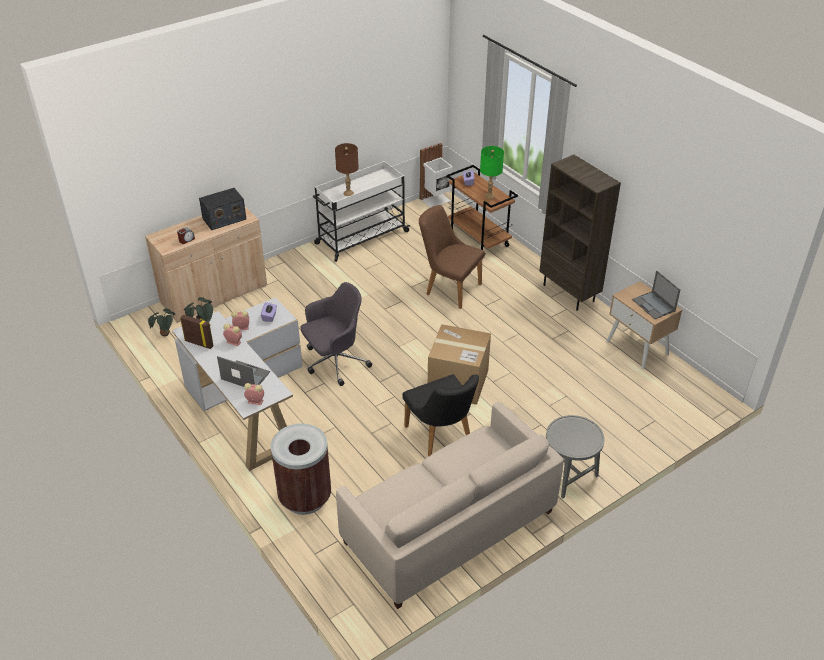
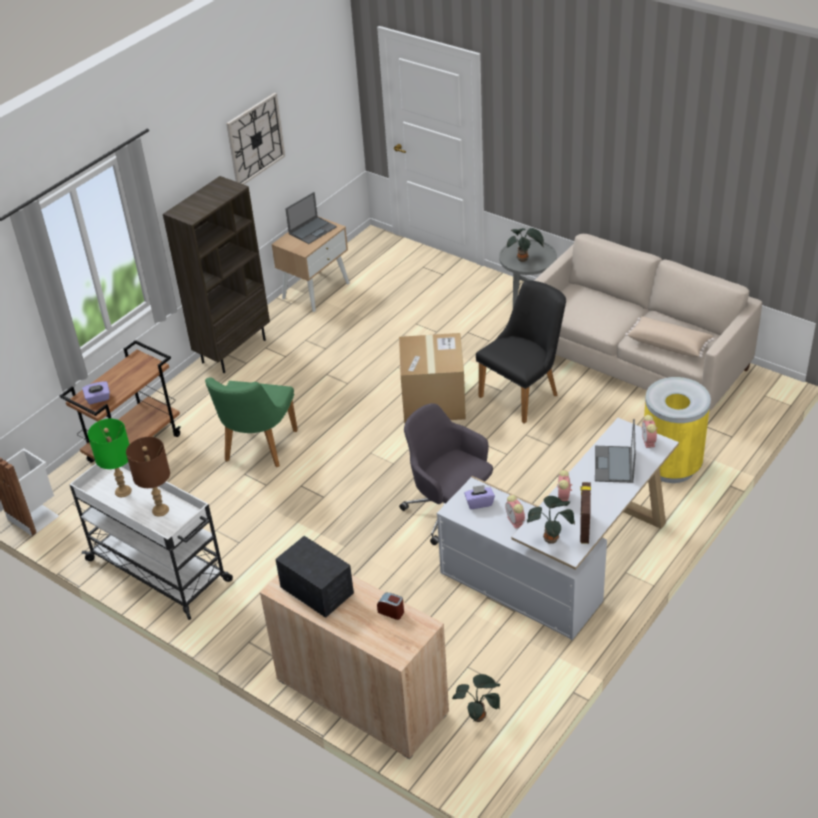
camera: 105 degrees left, 0 degrees up
brown trash can [271,424,331,515] -> yellow trash can [644,377,711,483]
brown chair [419,205,485,309] -> green chair [205,378,298,467]
green table lamp [480,146,504,199] -> green table lamp moved to [88,419,132,497]
none -> wall clock [226,93,285,184]
none -> potted plant [507,228,544,262]
none -> beige pillow [625,316,714,358]

